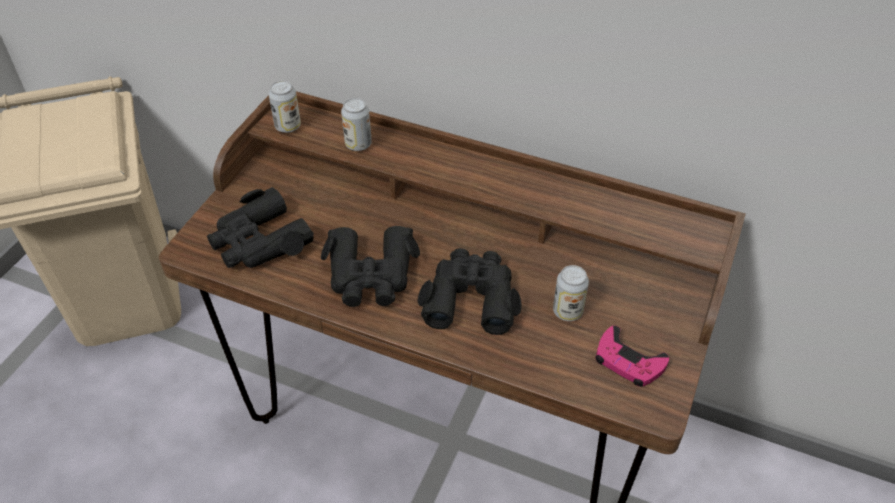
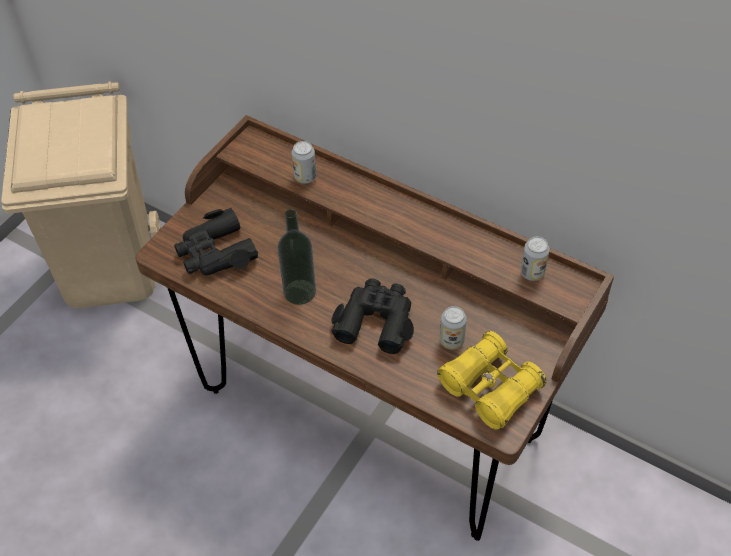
camera: 10 degrees right, 5 degrees up
can [269,80,301,133] -> can moved to [521,237,550,281]
black binoculars [321,226,420,307] -> bottle [278,209,316,305]
pink game controller [595,326,669,387] -> yellow binoculars [437,331,547,430]

